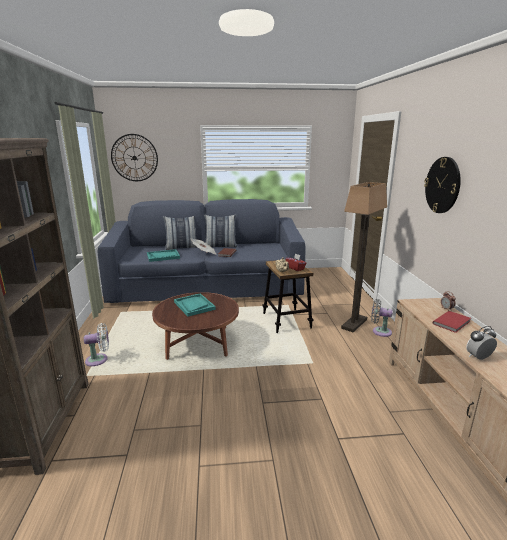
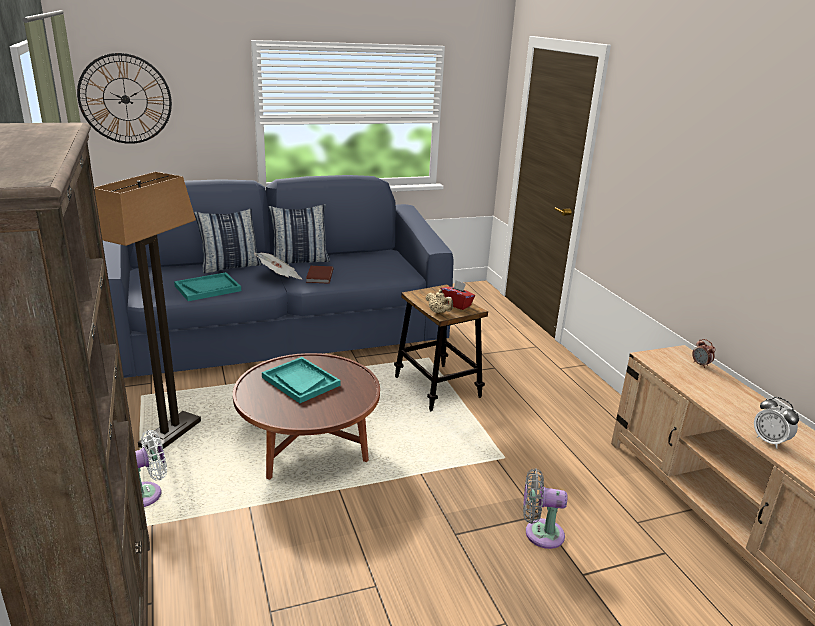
camera: 15 degrees left, 5 degrees up
floor lamp [341,182,387,332] -> floor lamp moved to [94,172,201,452]
grey fan [371,299,393,337] -> grey fan moved to [523,468,567,549]
wall clock [424,157,461,213] -> none
red book [432,311,471,333] -> none
alarm clock [466,326,497,360] -> alarm clock turned 90 degrees counterclockwise [754,397,799,449]

